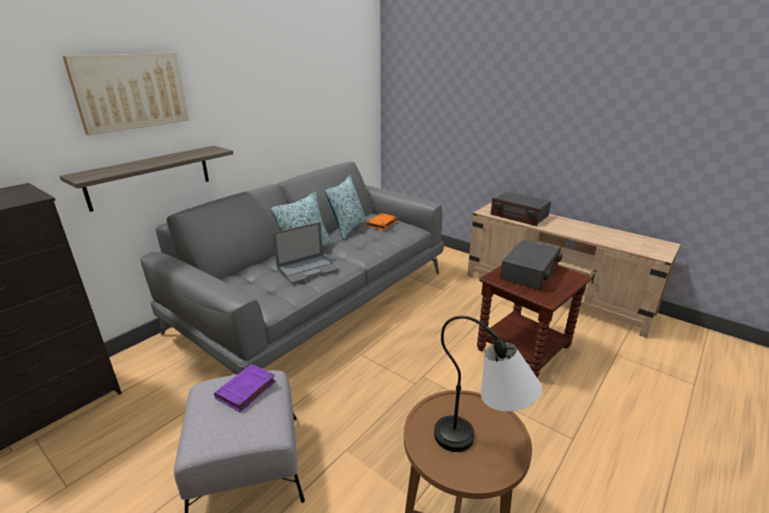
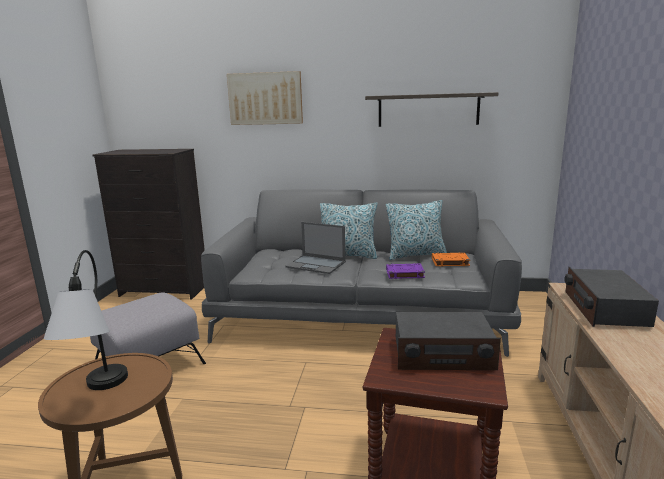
camera: 60 degrees right, 10 degrees down
shelf [60,146,233,212] -> shelf moved to [365,92,498,127]
purple book [214,364,276,412] -> purple book moved to [386,263,425,279]

